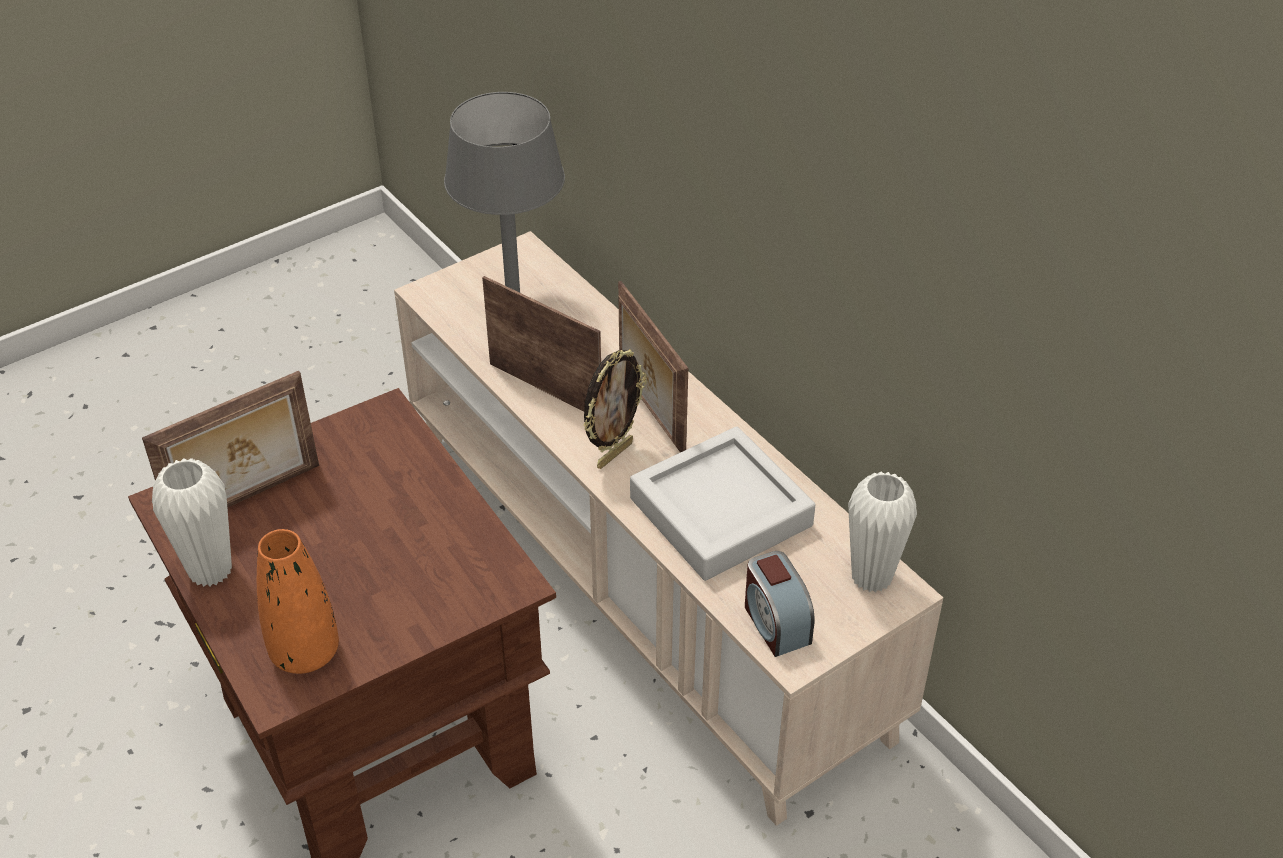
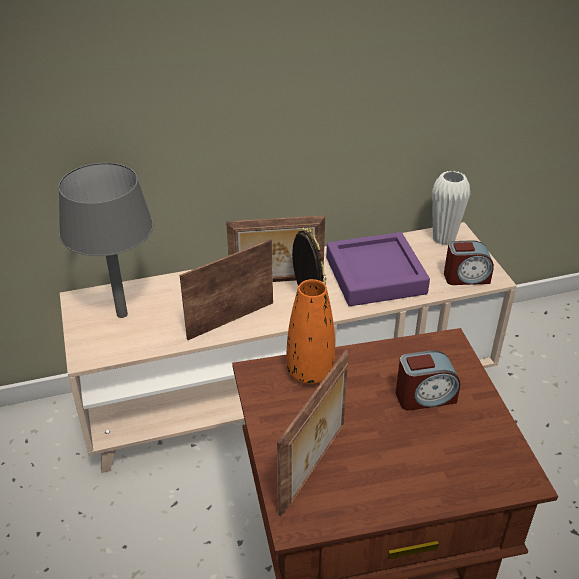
camera: 70 degrees left, 5 degrees down
picture frame [142,371,319,508] -> picture frame turned 45 degrees clockwise [277,350,349,517]
white vase [152,458,232,587] -> none
orange vase [257,529,339,674] -> orange vase moved to [287,279,335,384]
grey tray [630,427,815,581] -> purple tray [326,232,430,306]
none -> alarm clock [396,350,460,411]

